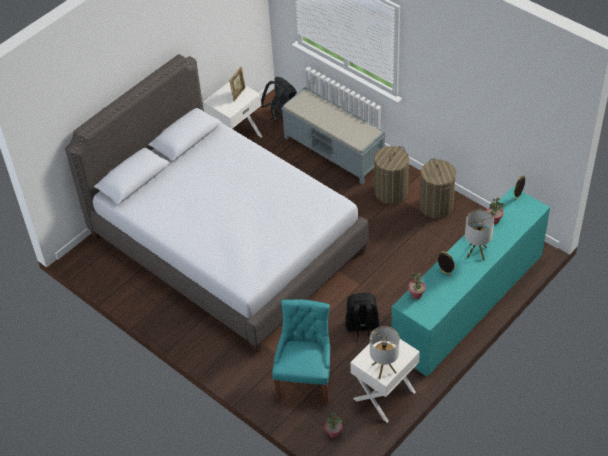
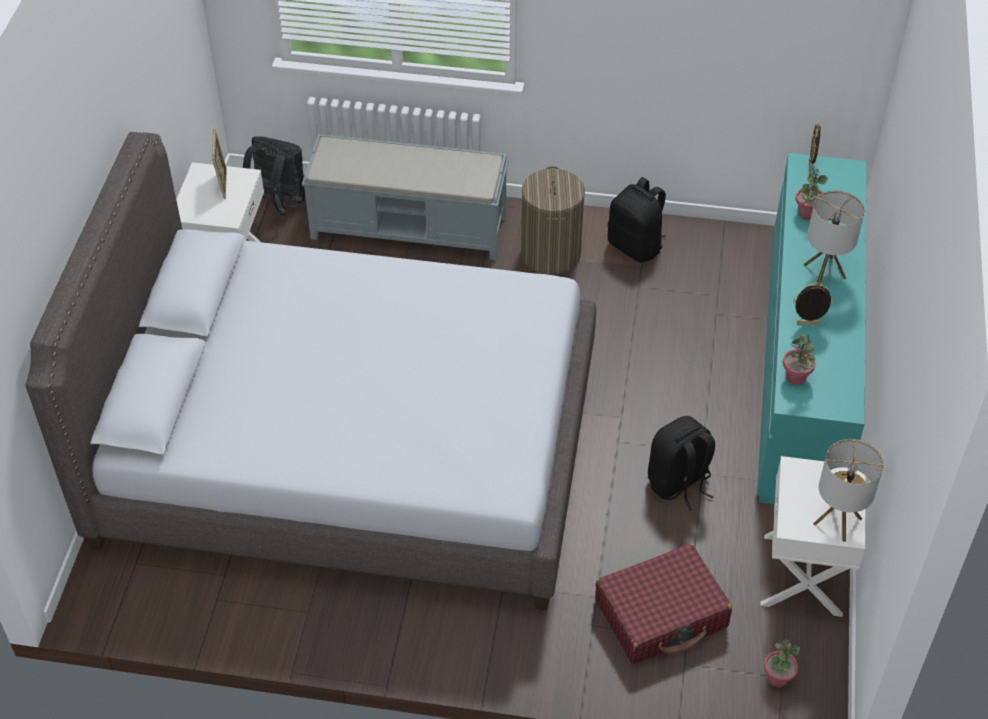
camera: 35 degrees left, 0 degrees up
turquoise chair [272,299,331,404] -> red suitcase [595,544,732,664]
laundry basket [419,158,456,218] -> black backpack [608,177,666,262]

